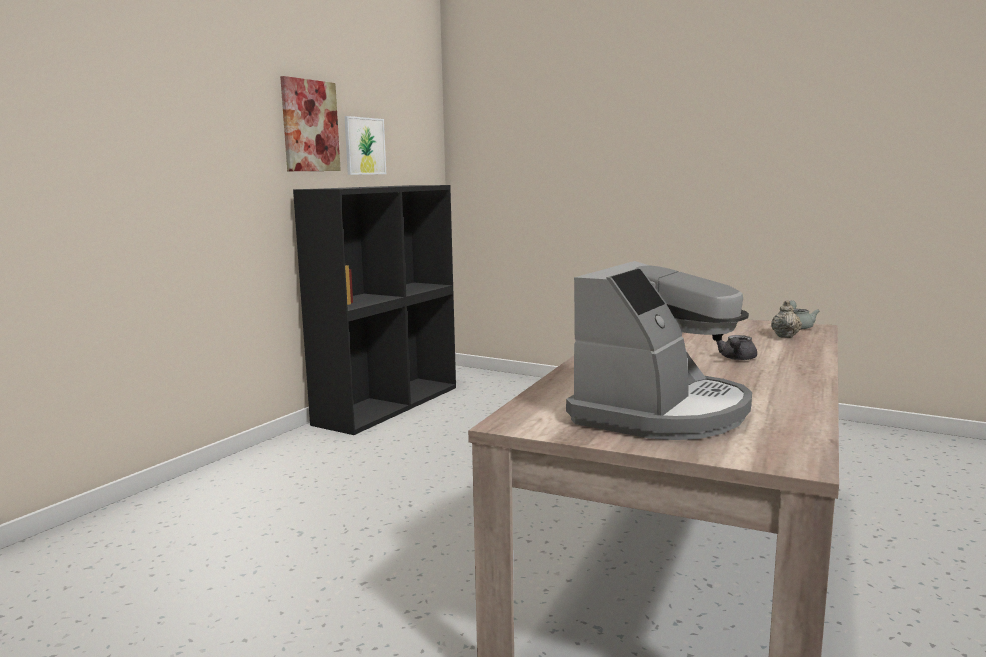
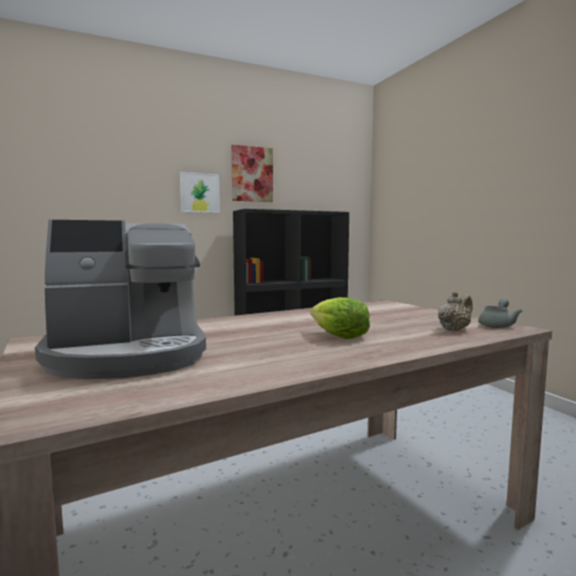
camera: 35 degrees right, 5 degrees down
picture [344,116,386,175] -> picture moved to [180,172,220,213]
grey teapot [716,335,757,360] -> lettuce [311,297,370,339]

